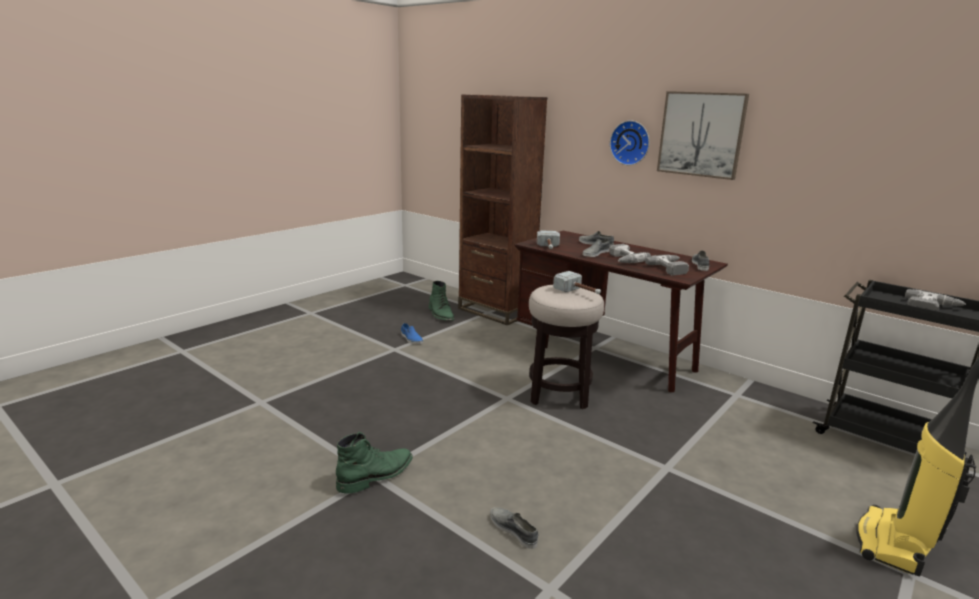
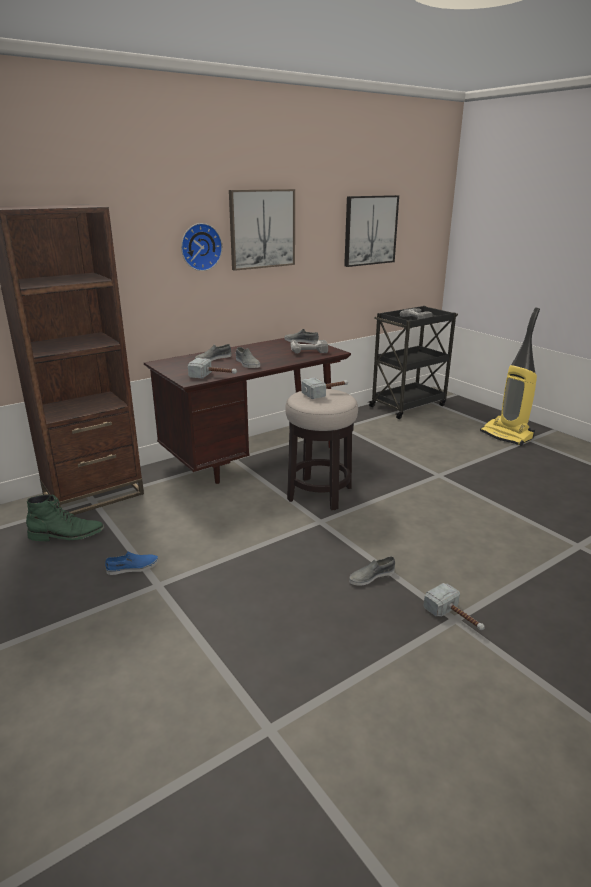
camera: 75 degrees left, 5 degrees up
green boot [336,432,413,494] -> hammer [423,583,485,630]
grey shoe [490,507,539,549] -> grey shoe moved to [349,556,395,586]
power drill [610,244,651,263] -> none
none -> picture [344,195,399,267]

